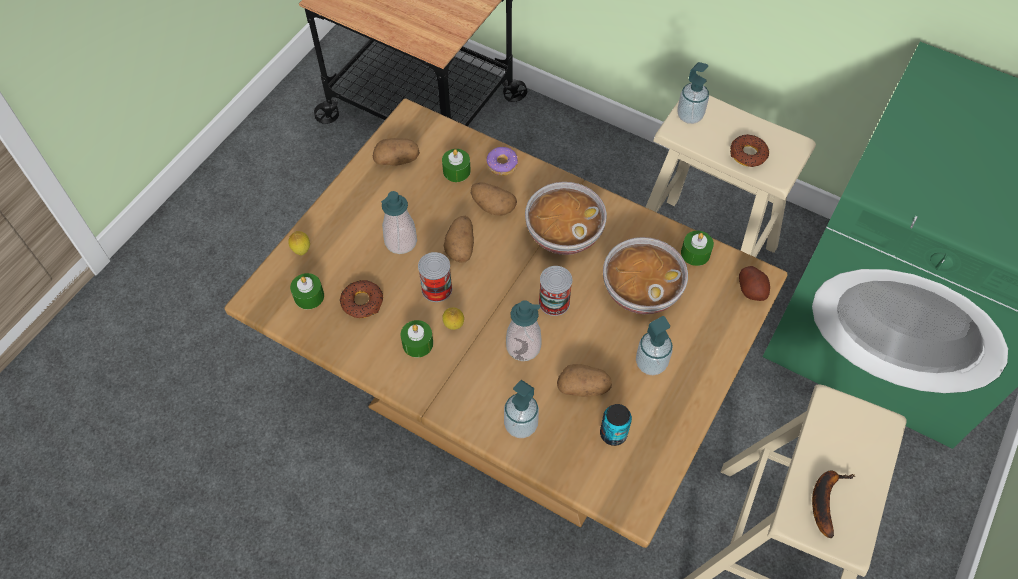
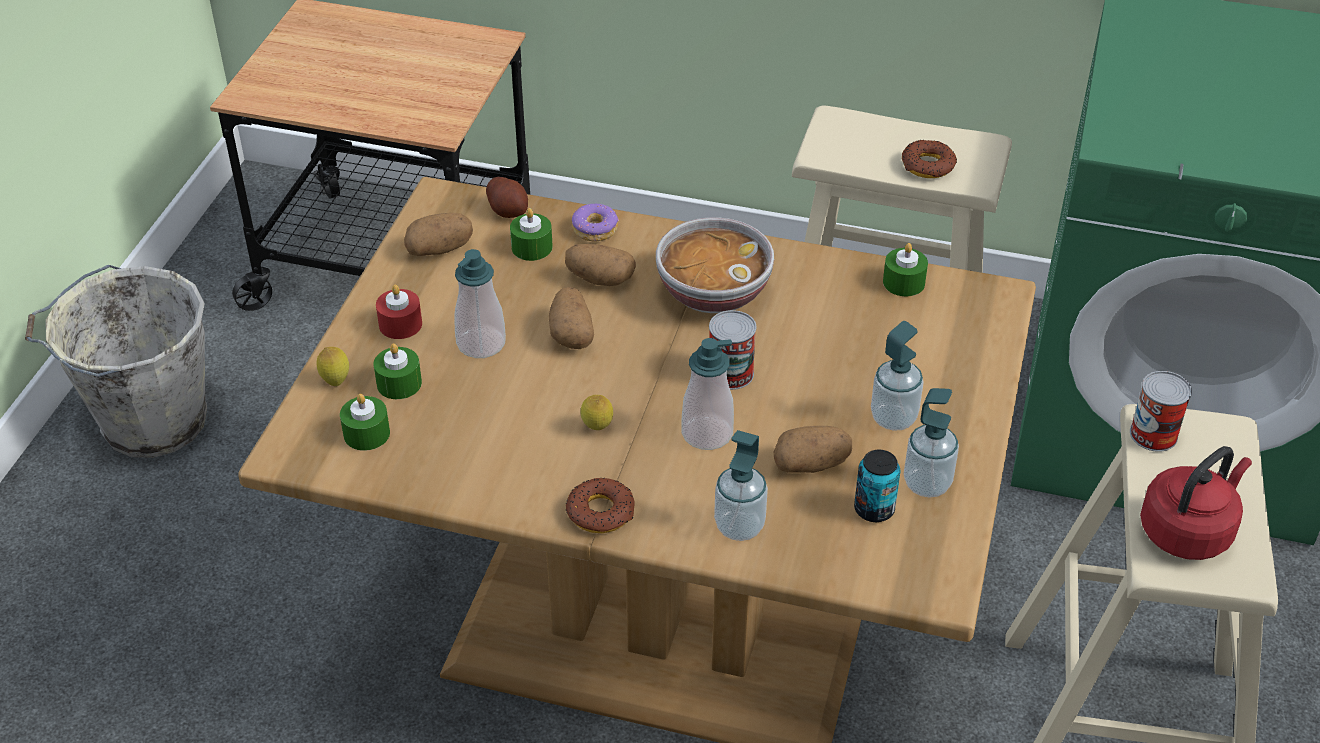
camera: 15 degrees left, 15 degrees down
donut [340,280,383,318] -> donut moved to [566,478,635,533]
green candle [401,320,433,357] -> green candle moved to [373,343,422,399]
can [418,252,452,302] -> can moved to [1130,371,1192,452]
bowl [603,237,688,314] -> none
soap dispenser [678,62,709,124] -> soap dispenser moved to [904,388,959,498]
potato [739,266,770,301] -> potato moved to [486,177,528,218]
banana [812,471,856,538] -> red kettle [1140,446,1252,560]
none -> grey bucket [25,265,207,458]
none -> red candle [376,285,422,339]

